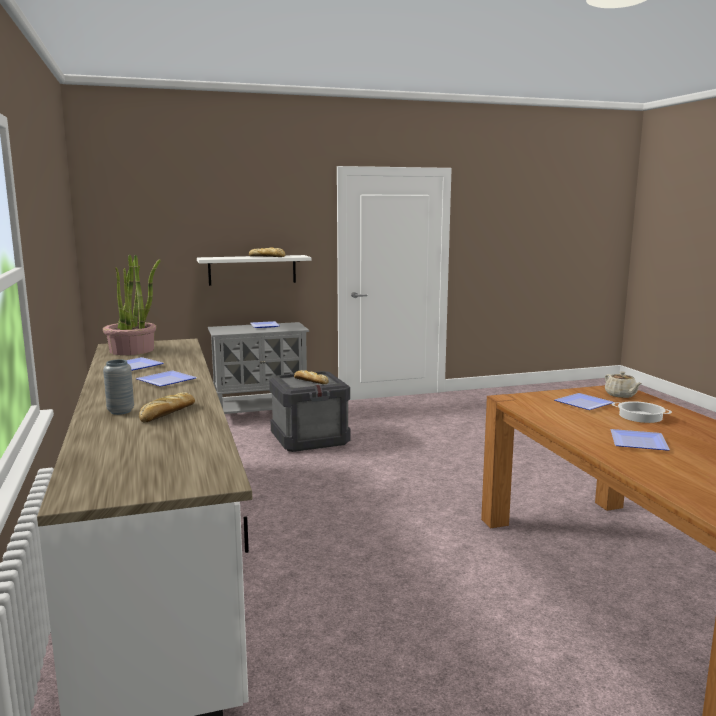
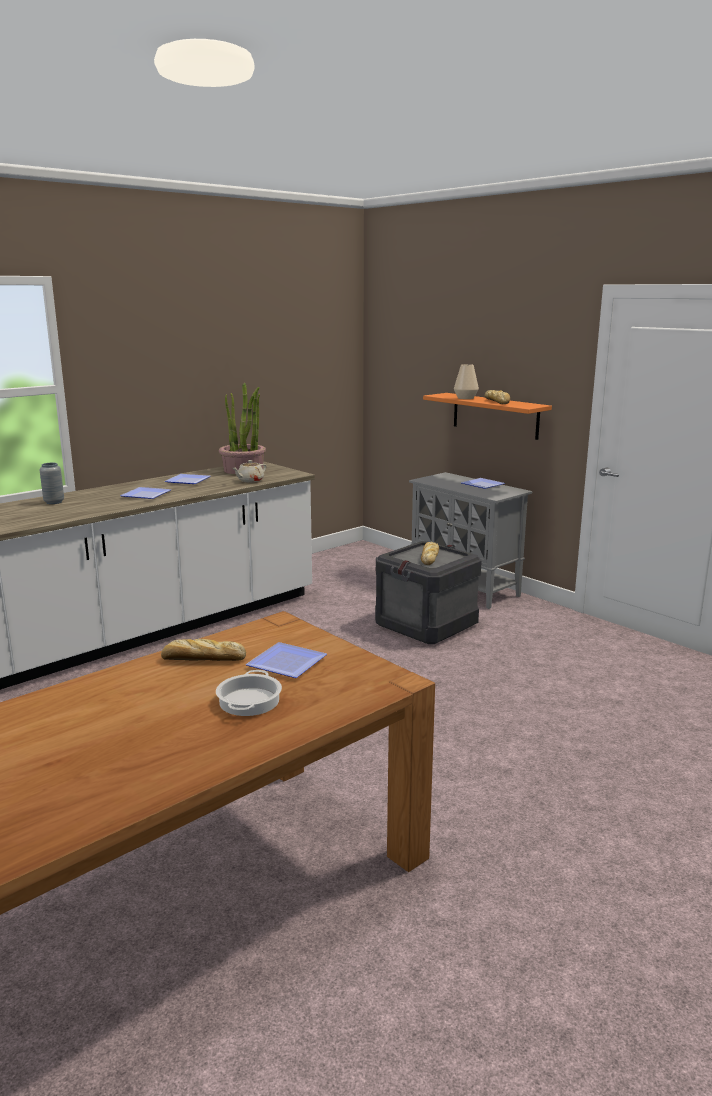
camera: 65 degrees right, 5 degrees up
bread [139,392,195,423] -> bread moved to [161,639,246,661]
white shelf [197,255,312,286] -> orange shelf [423,393,552,440]
beige teapot [605,371,642,398] -> beige teapot moved to [233,460,267,482]
plate [610,429,670,451] -> none
none -> beige vase [454,364,479,399]

